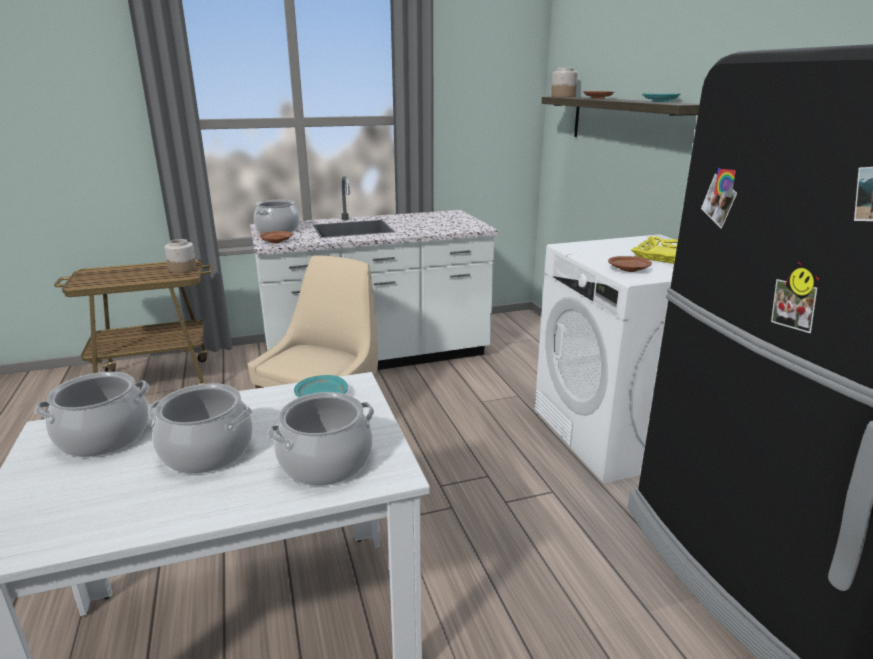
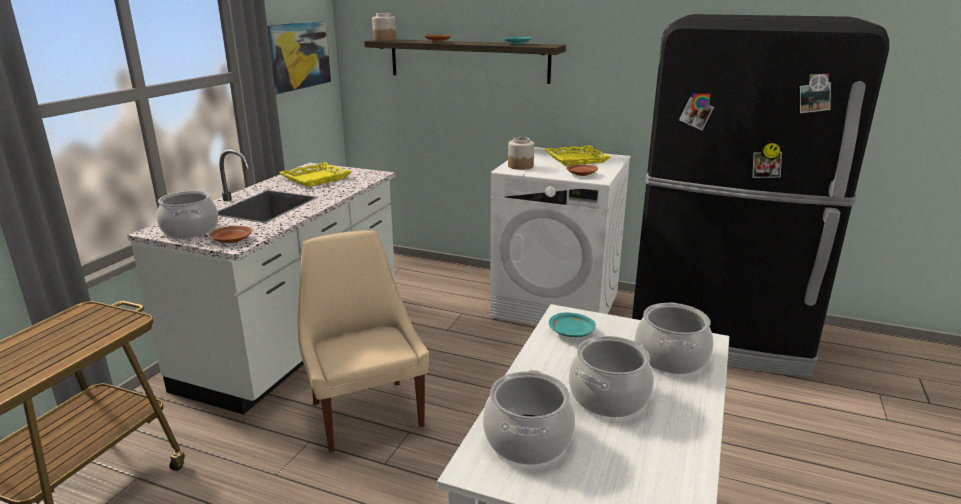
camera: 50 degrees left, 0 degrees up
jar [164,239,197,273] -> jar moved to [508,137,534,170]
none -> picture [267,21,331,95]
none -> yellow tray [279,162,352,187]

